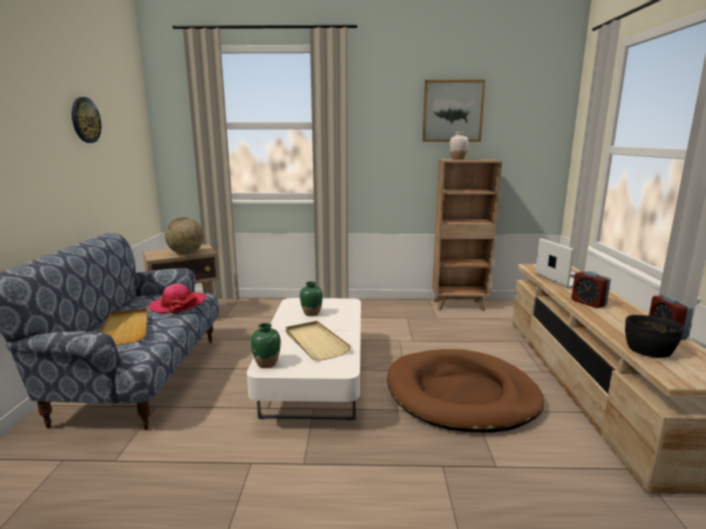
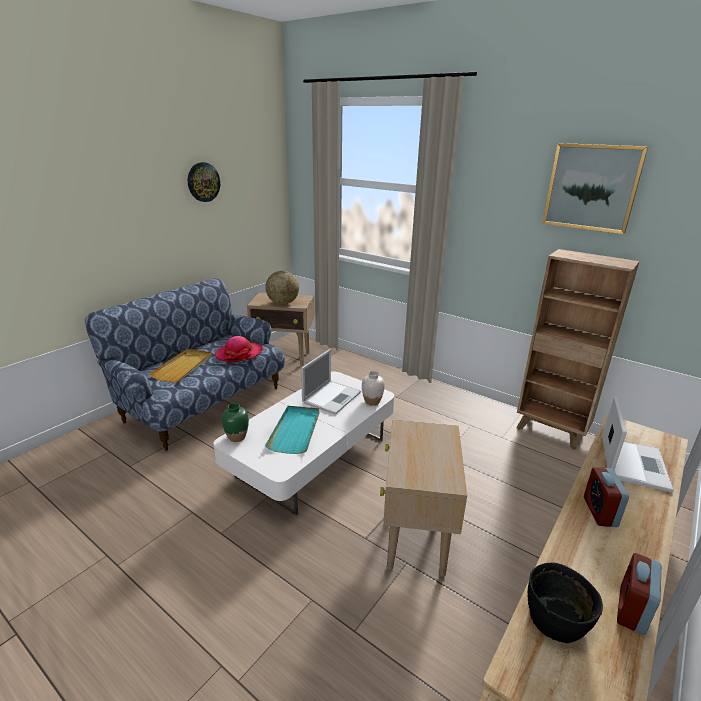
camera: 35 degrees right, 10 degrees up
beige tray [286,321,351,361] -> turquoise tray [265,406,320,454]
green vase [300,281,323,316] -> laptop [301,349,361,415]
brown dog bed [387,349,544,433] -> beige side table [380,420,467,576]
white vase [449,132,468,160] -> white vase moved to [362,371,385,406]

